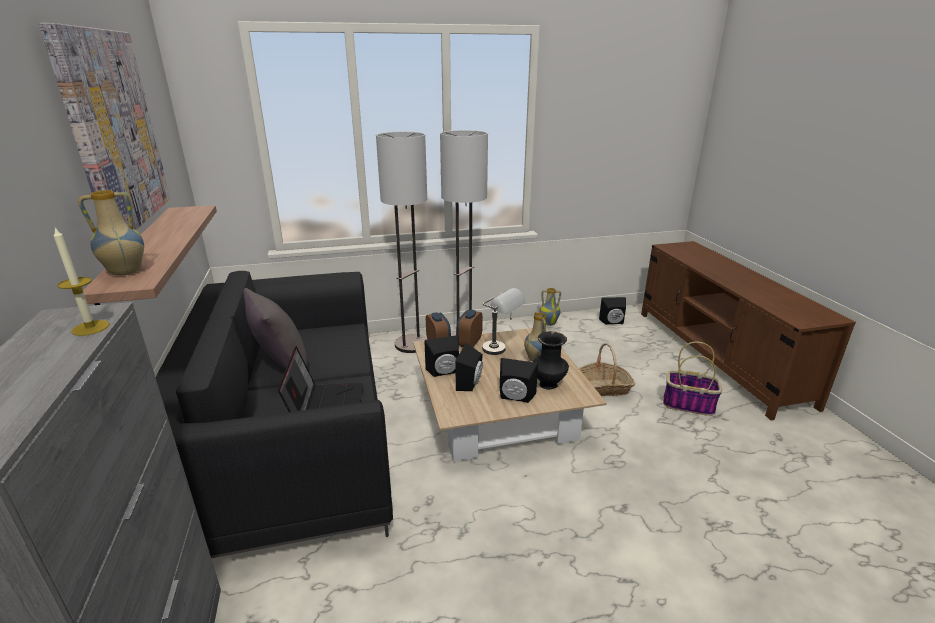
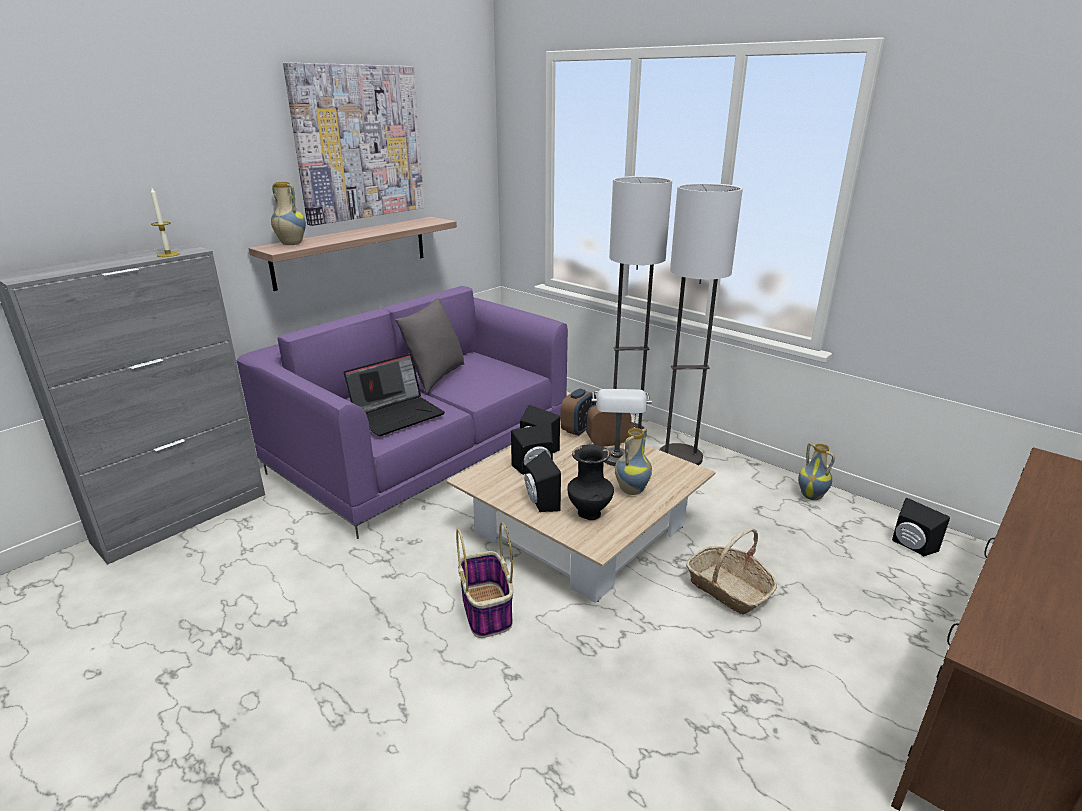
camera: 55 degrees right, 0 degrees up
black sofa [156,271,393,558] -> purple sofa [236,286,568,539]
basket [663,342,722,416] -> basket moved to [456,522,513,638]

